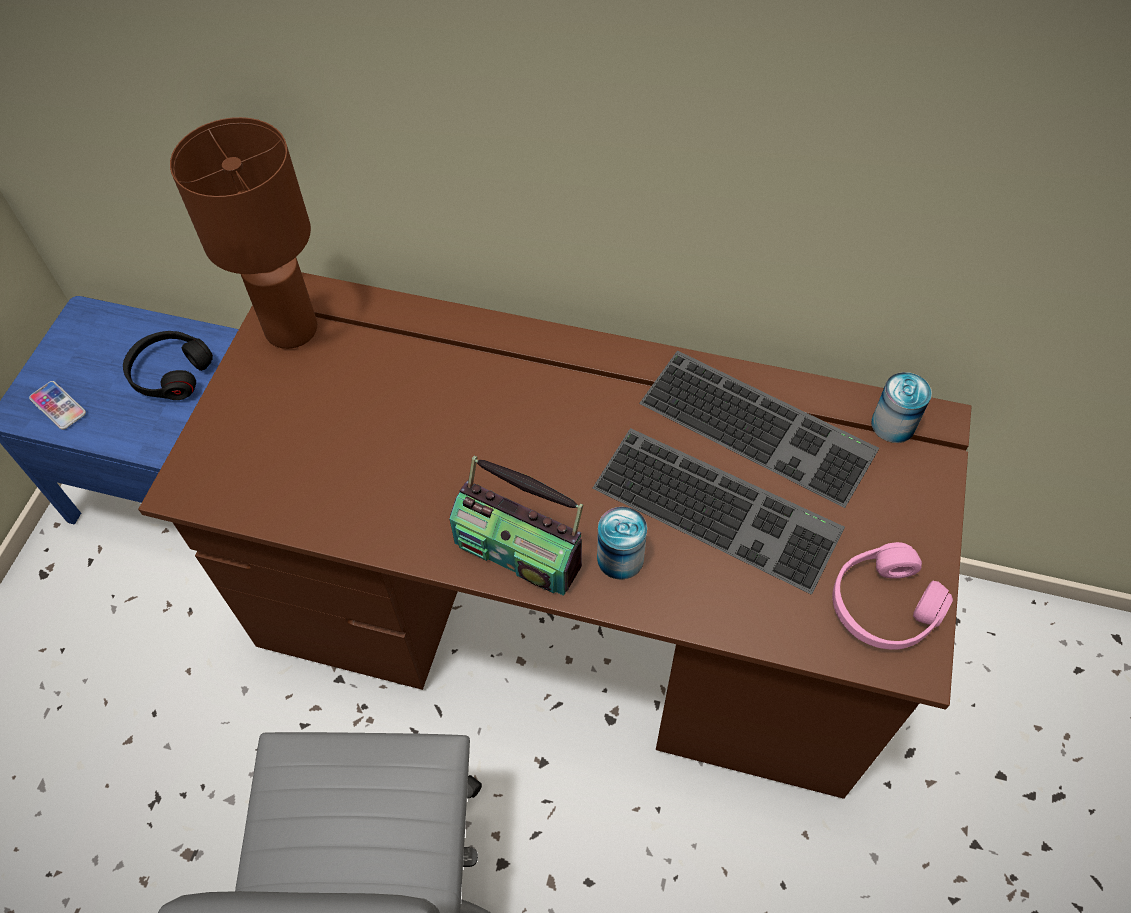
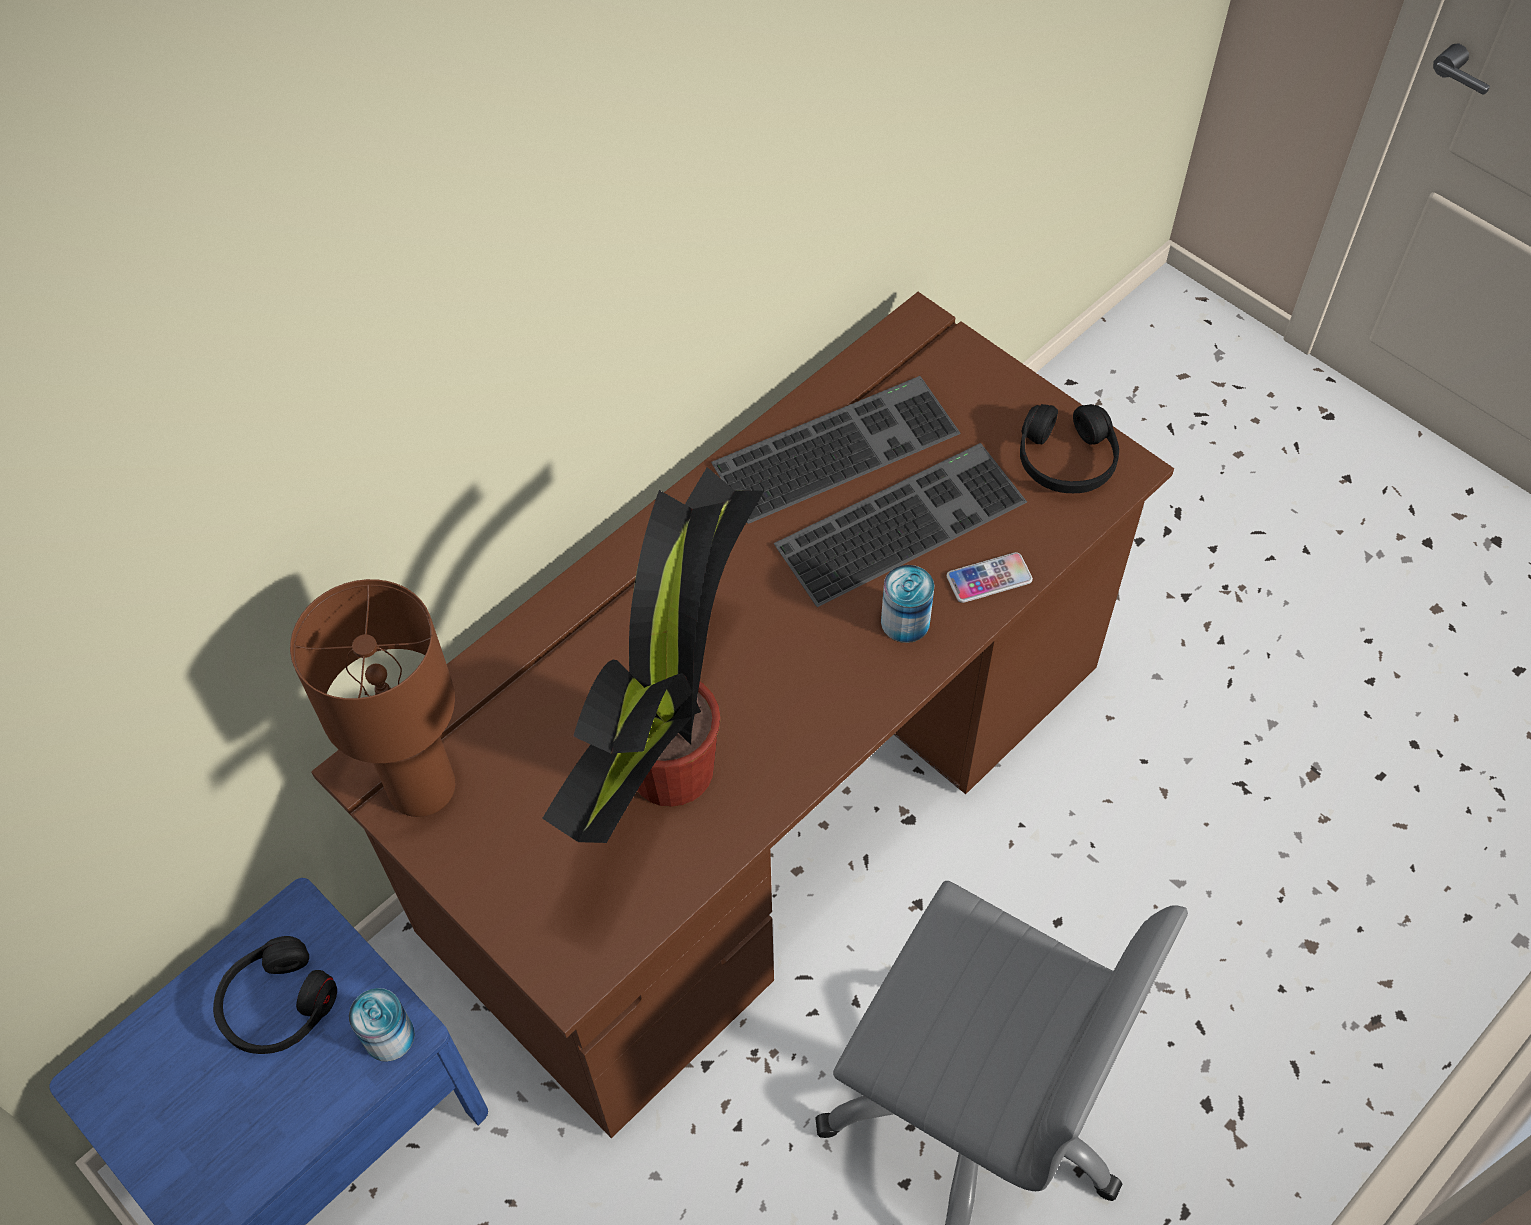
camera: 60 degrees left, 0 degrees up
phone [29,381,86,430] -> phone moved to [947,552,1033,603]
radio [450,456,583,596] -> none
pink headphones [833,542,953,650] -> black headphones [1020,404,1119,493]
can [871,372,932,443] -> can moved to [349,988,415,1062]
none -> potted plant [542,467,765,843]

